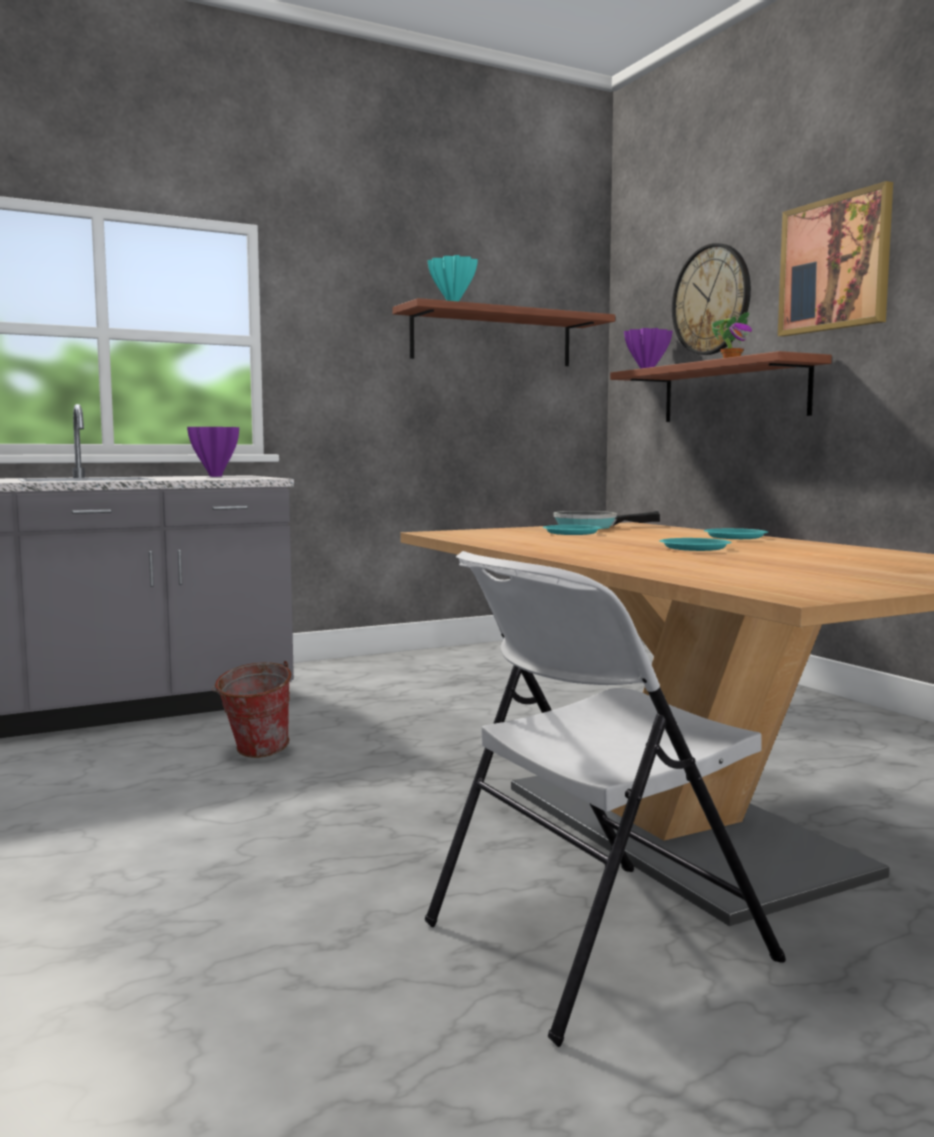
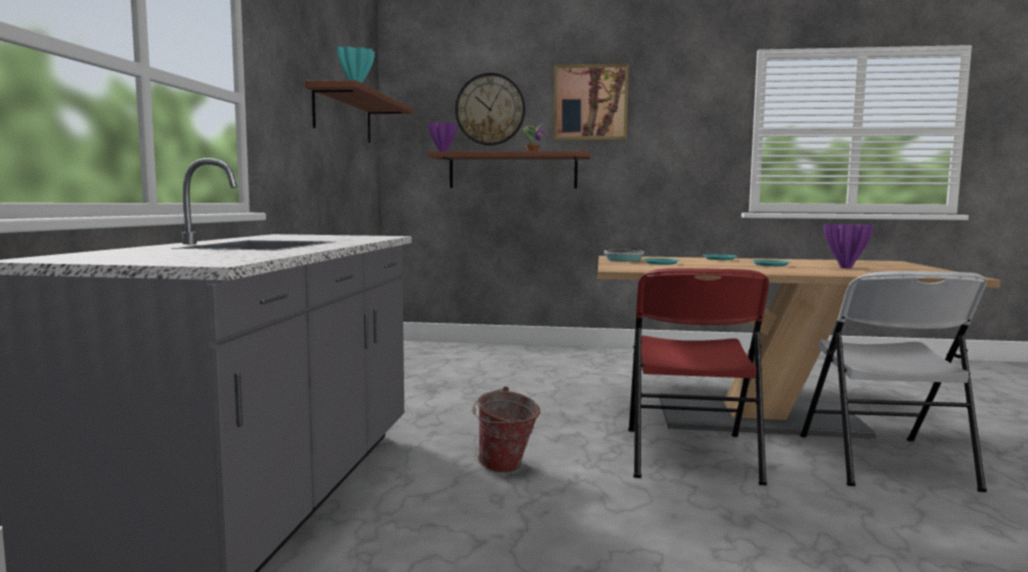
camera: 55 degrees left, 0 degrees up
purple vase [187,427,239,477] -> purple vase moved to [824,224,874,269]
none -> red chair [628,268,769,486]

